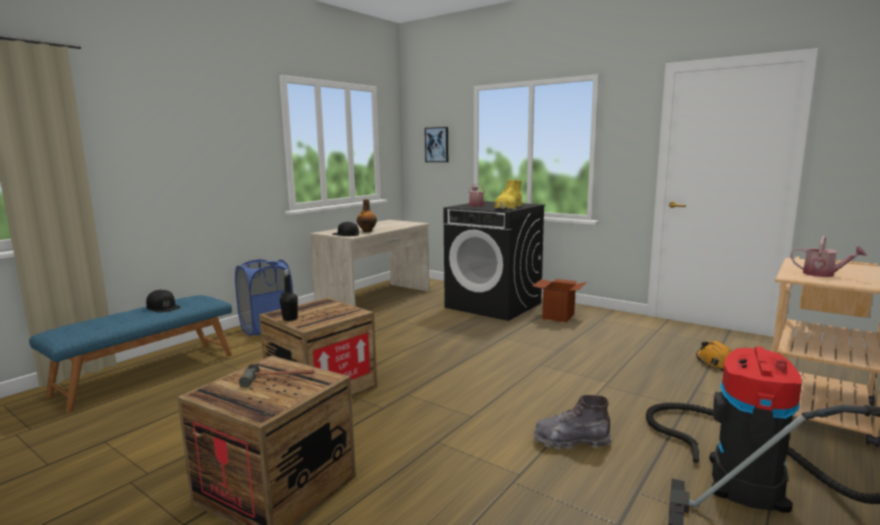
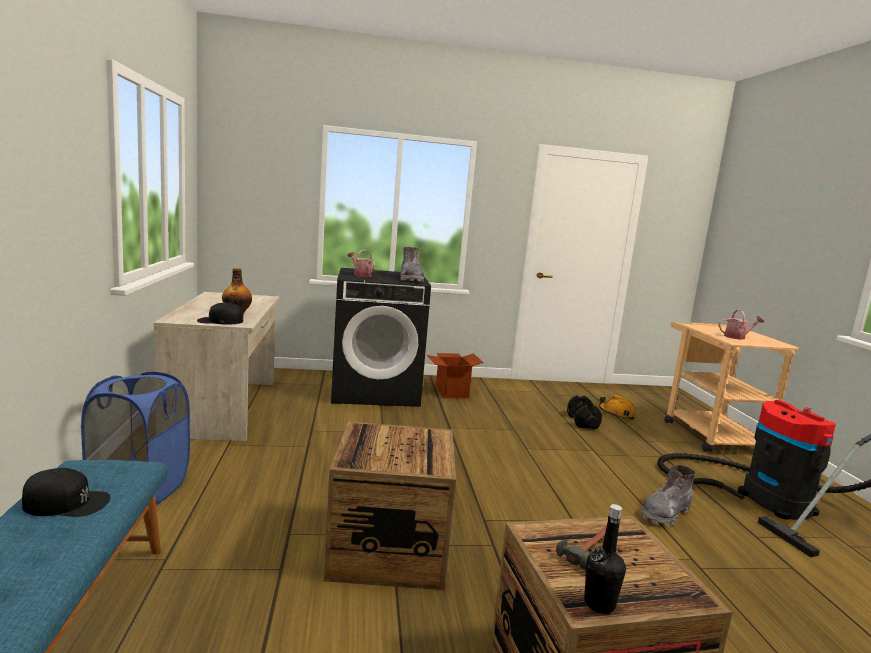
camera: 45 degrees left, 0 degrees up
black bottle [280,269,298,321] -> black bottle moved to [584,504,626,614]
picture [425,127,448,162] -> none
yellow boot [495,179,522,210] -> grey boot [400,247,424,282]
none -> black dumbbell [567,395,602,429]

